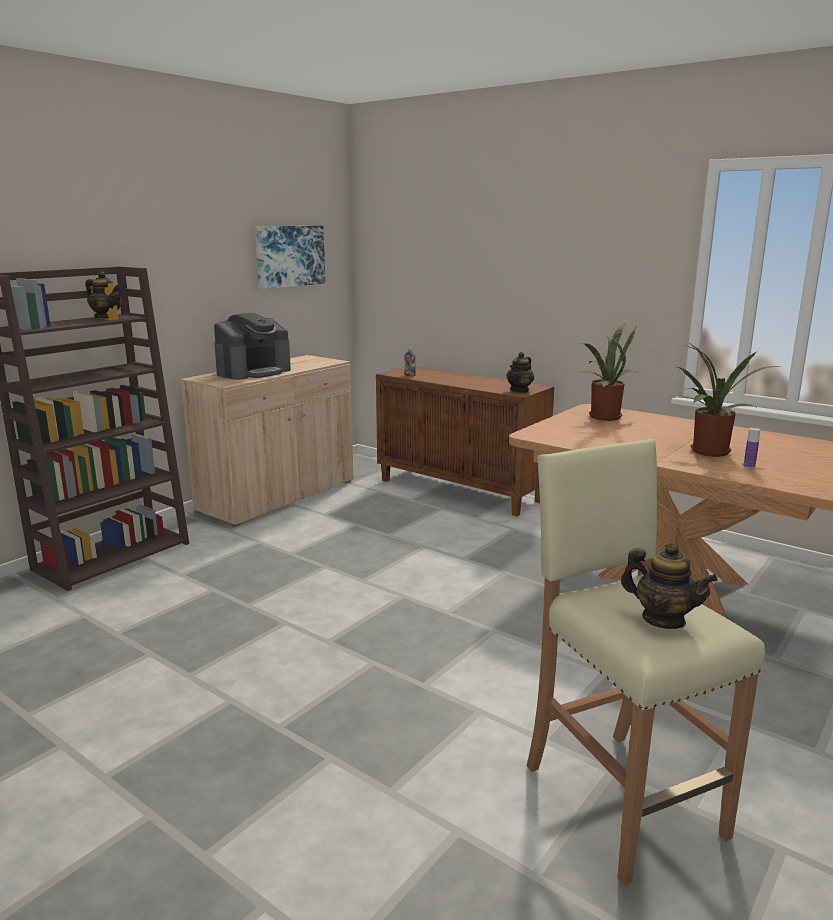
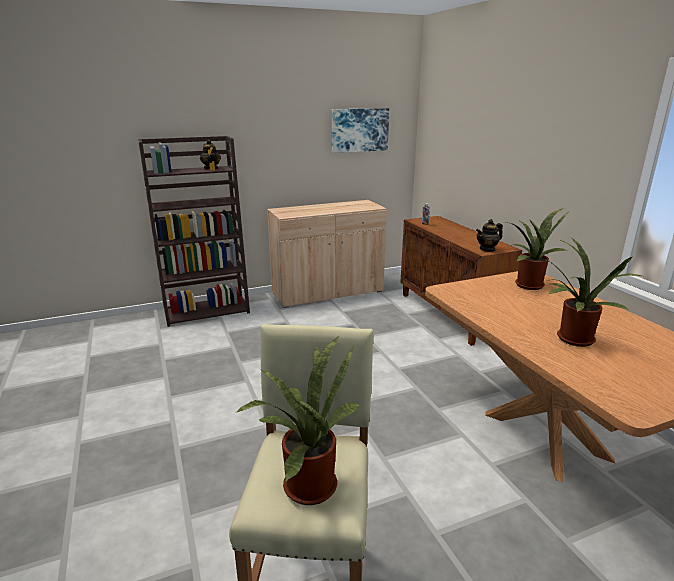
camera: 30 degrees right, 5 degrees up
coffee machine [214,313,291,380] -> none
teapot [621,542,718,629] -> potted plant [235,336,360,505]
bottle [744,428,760,469] -> none

